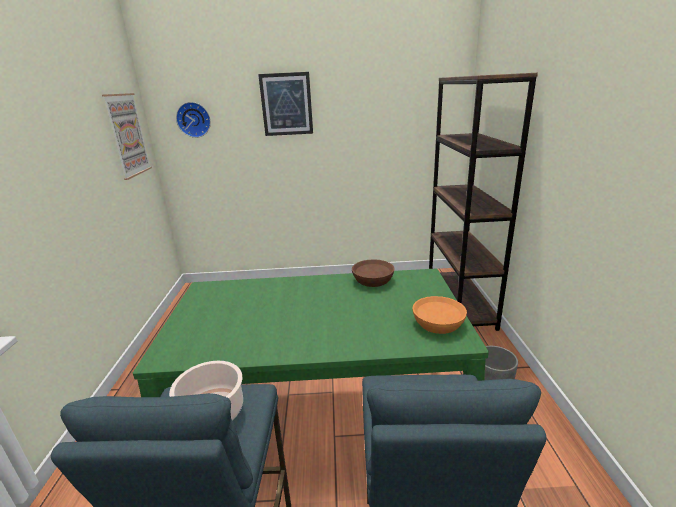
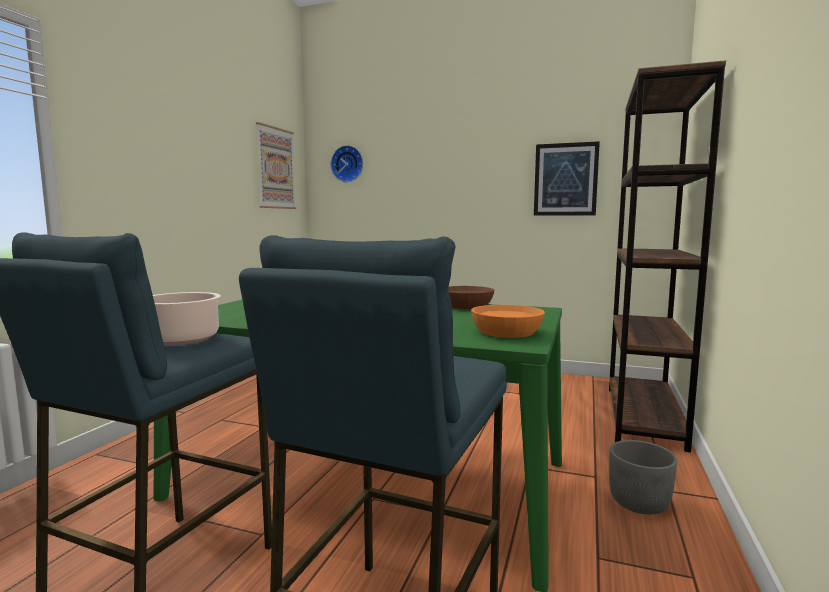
camera: 20 degrees right, 15 degrees down
picture [258,72,313,136] -> picture moved to [534,141,600,216]

